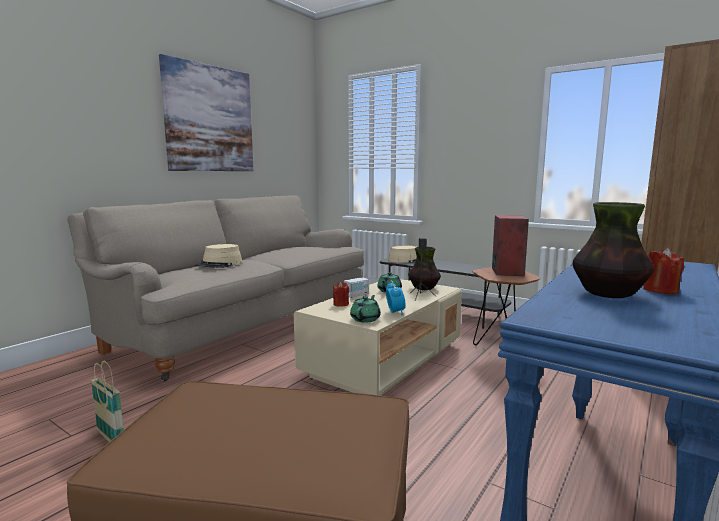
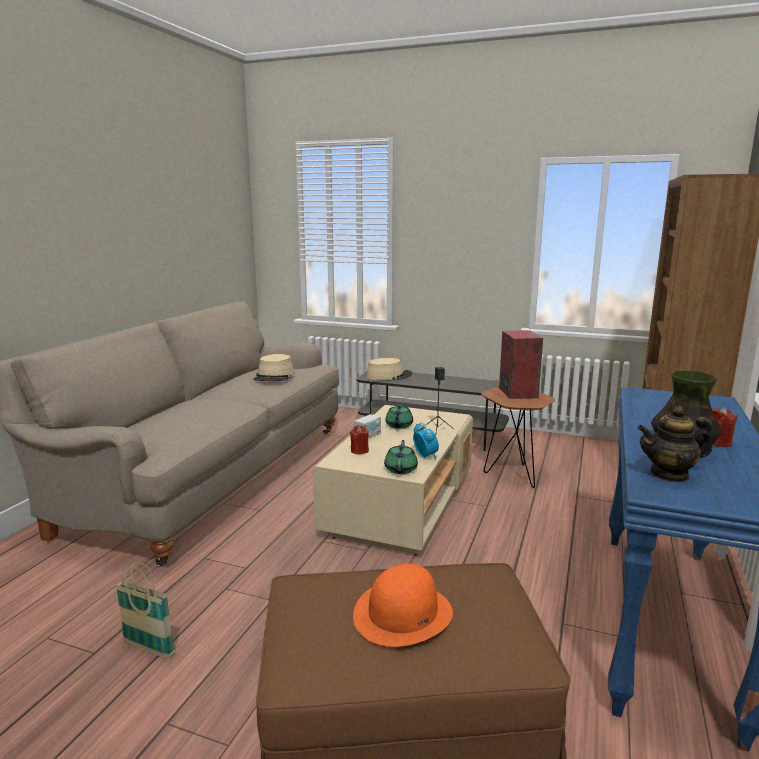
camera: 15 degrees left, 5 degrees up
picture [159,54,254,171] -> none
beige hat [195,244,242,268] -> beige hat moved to [254,354,295,381]
vase [408,247,441,290] -> none
none -> orange hat [353,564,453,647]
none -> teapot [638,406,713,483]

